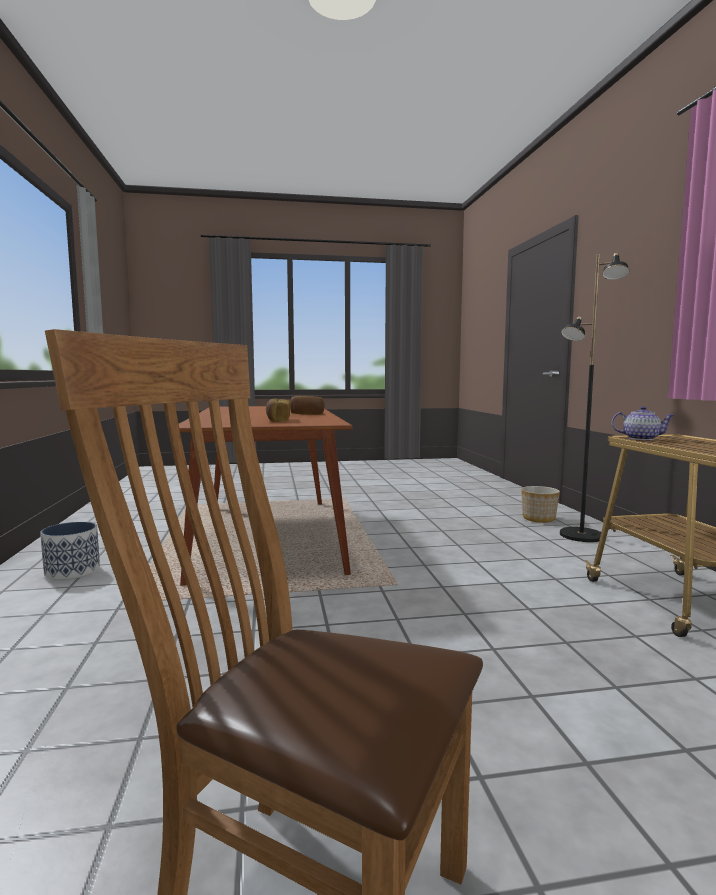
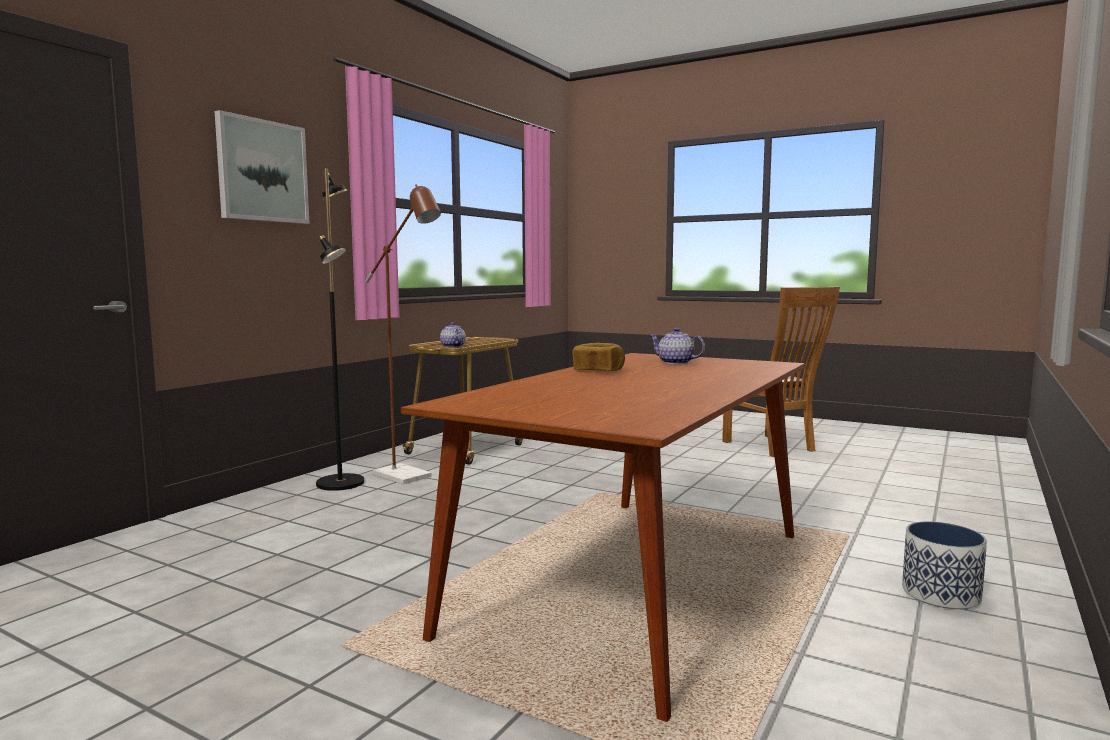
camera: 140 degrees left, 0 degrees up
bread [266,398,290,422] -> teapot [649,328,705,364]
planter [521,486,560,523] -> none
none -> picture [215,110,310,224]
none -> brown floor lamp [365,184,441,484]

